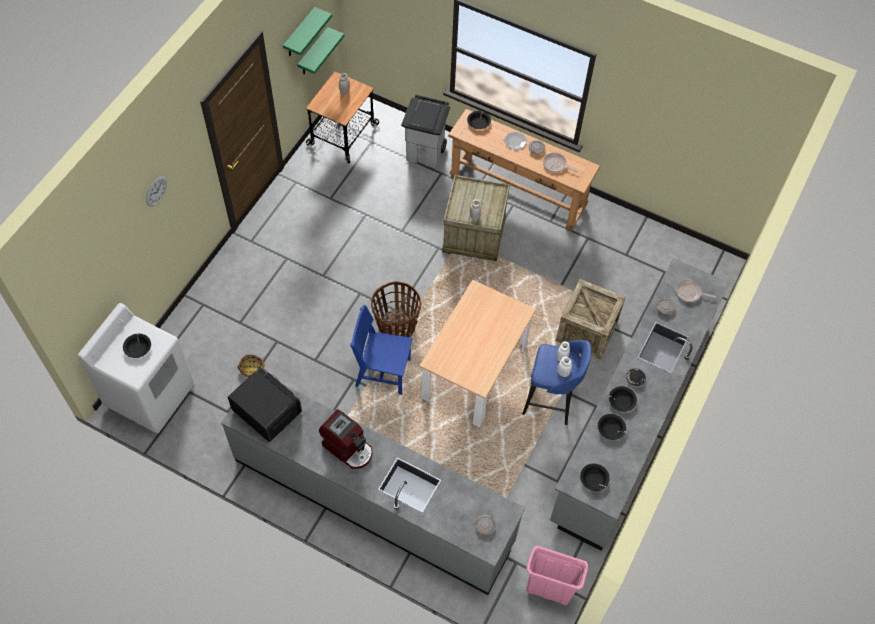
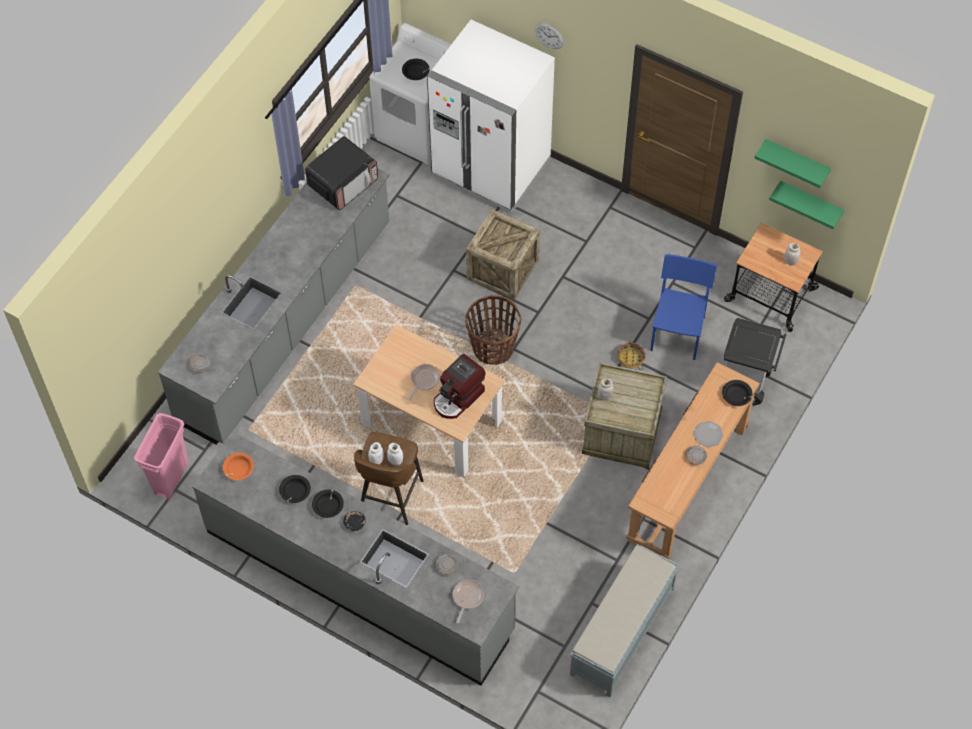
camera: 95 degrees right, 0 degrees up
basket [237,354,265,378] -> basket moved to [617,341,645,370]
coffee machine [319,409,372,469] -> coffee machine moved to [434,353,486,419]
blue chair [350,305,412,395] -> blue chair moved to [650,254,717,360]
blue stool [522,340,591,425] -> brown stool [354,432,424,525]
frying pan [543,153,578,172] -> frying pan moved to [409,364,440,400]
crate [556,279,626,360] -> crate moved to [466,209,540,300]
black bowl [580,464,610,491] -> orange bowl [223,452,254,480]
none -> white fridge [427,20,555,213]
none -> grey bench [570,544,680,697]

